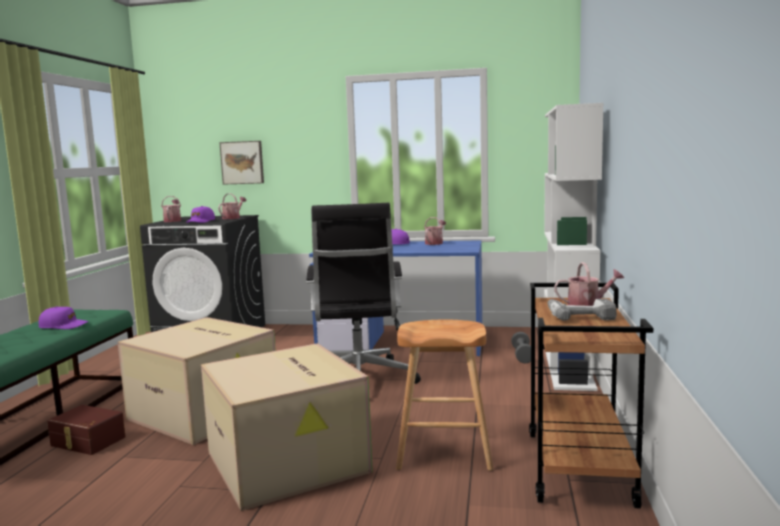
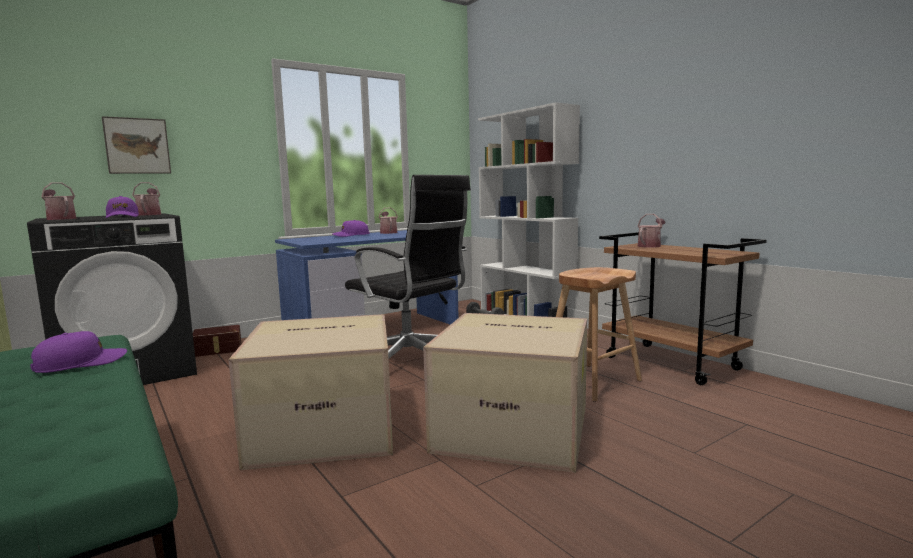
camera: 45 degrees left, 0 degrees up
brown storage box [47,405,126,455] -> brown storage box moved to [193,325,242,357]
power drill [547,299,617,321] -> none

